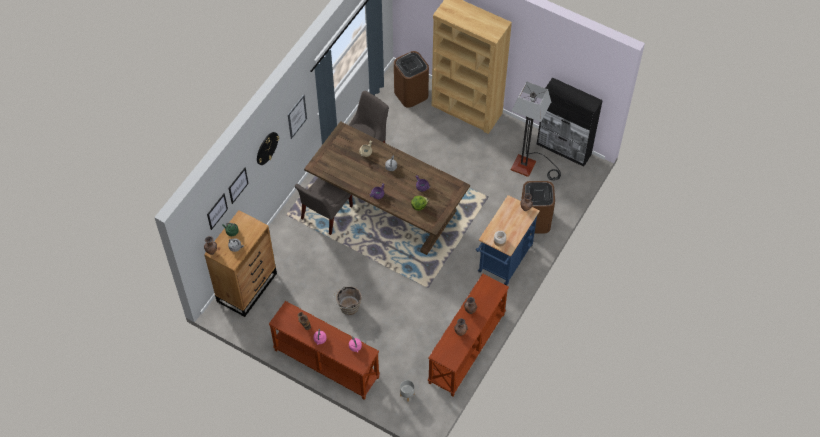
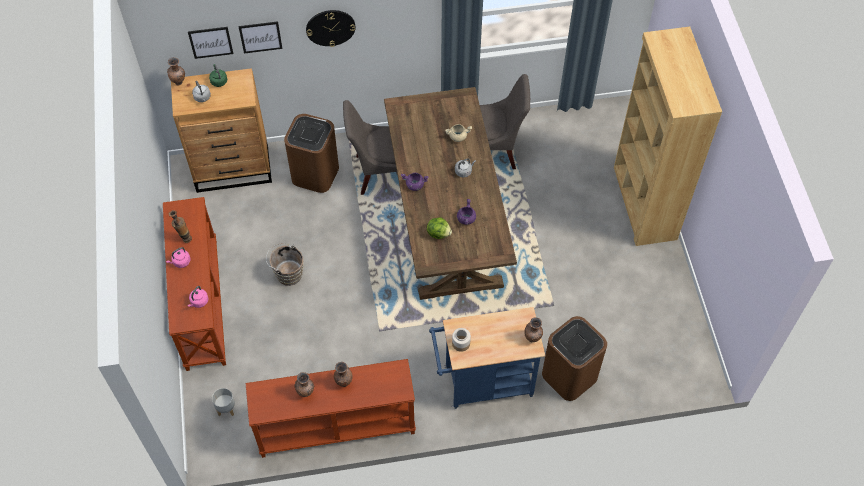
camera: 50 degrees right, 0 degrees up
picture [288,95,307,139] -> none
brown trash can [394,51,429,108] -> brown trash can moved to [284,114,339,193]
floor lamp [511,82,561,181] -> none
black cabinet [537,77,603,167] -> none

